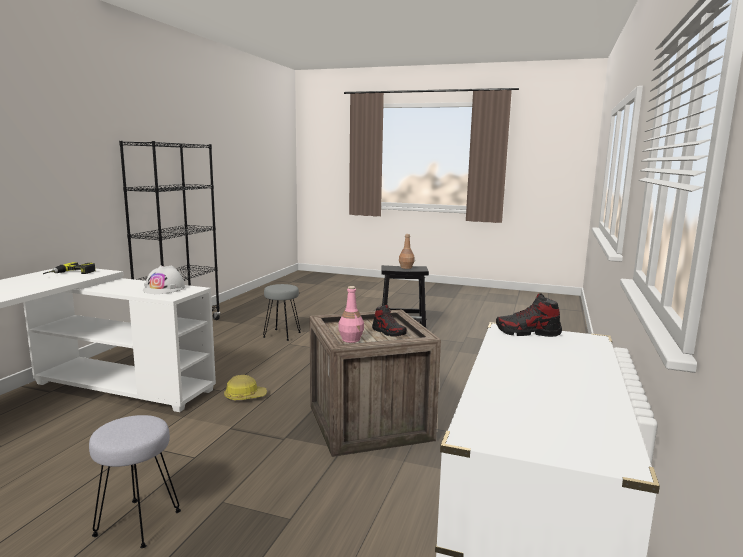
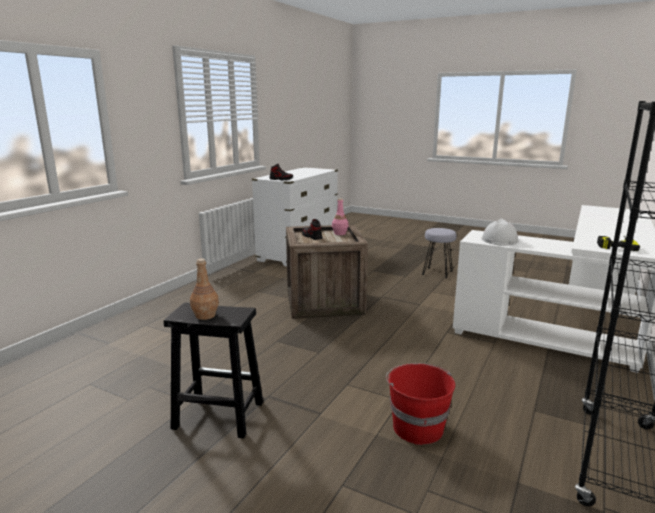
camera: 170 degrees left, 5 degrees up
hard hat [224,375,267,400] -> none
grey stool [263,284,301,341] -> red bucket [386,363,455,445]

